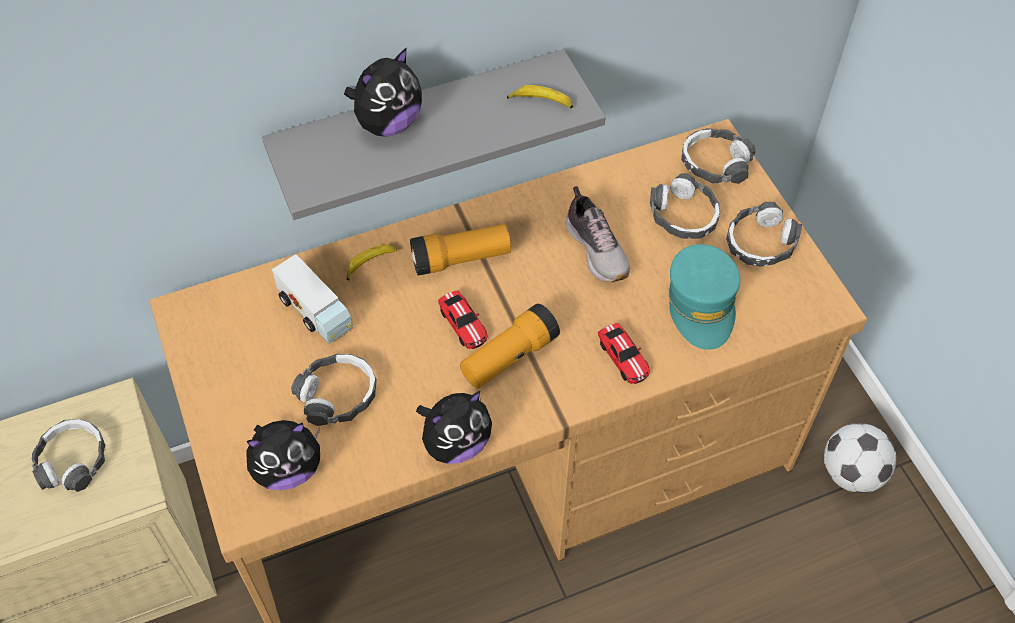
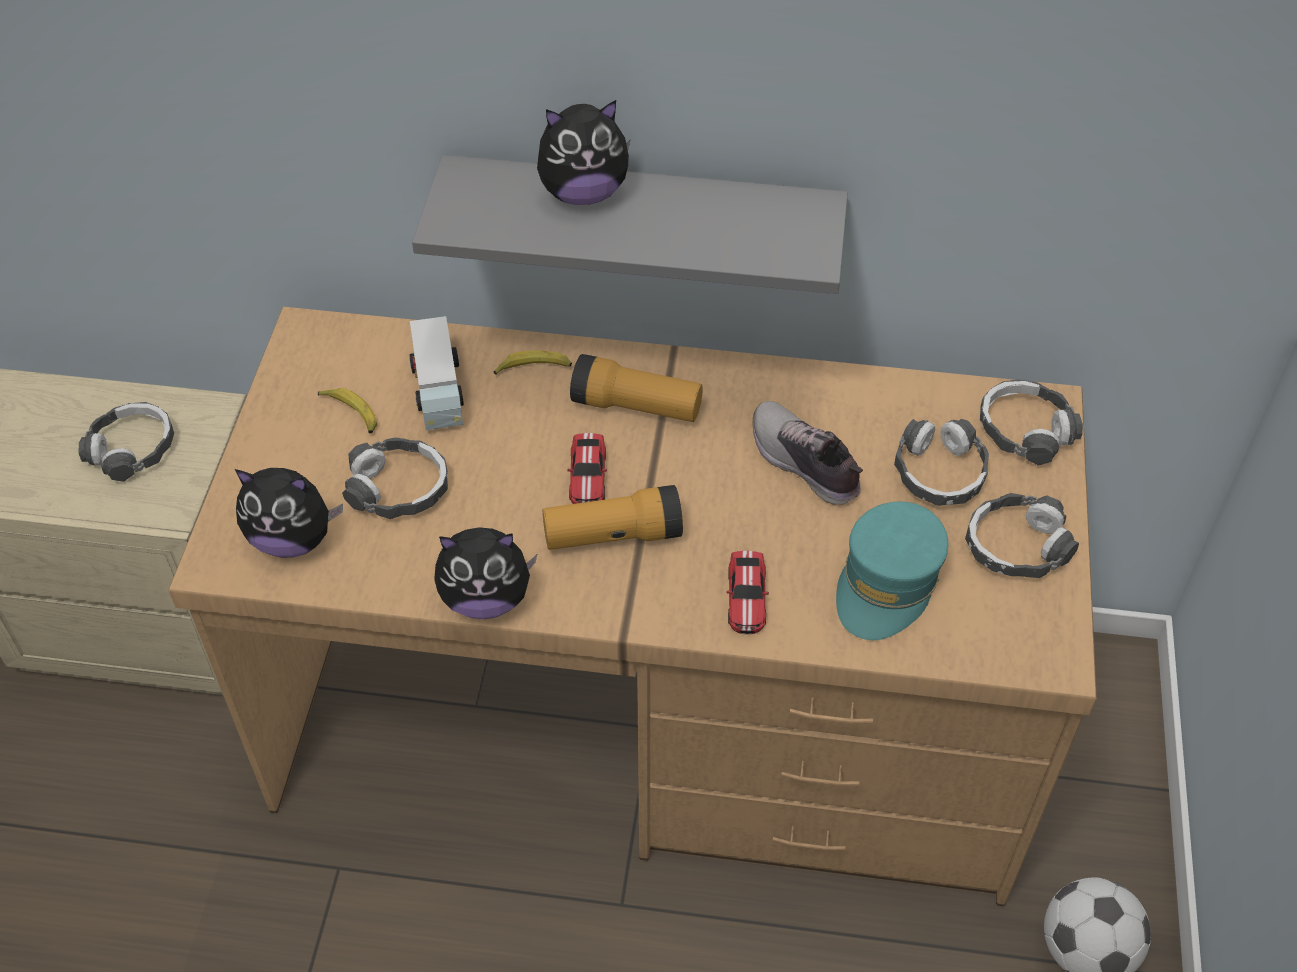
camera: 30 degrees right, 5 degrees down
banana [507,85,573,108] -> banana moved to [318,388,377,434]
shoe [566,186,630,282] -> shoe turned 135 degrees clockwise [753,401,863,505]

